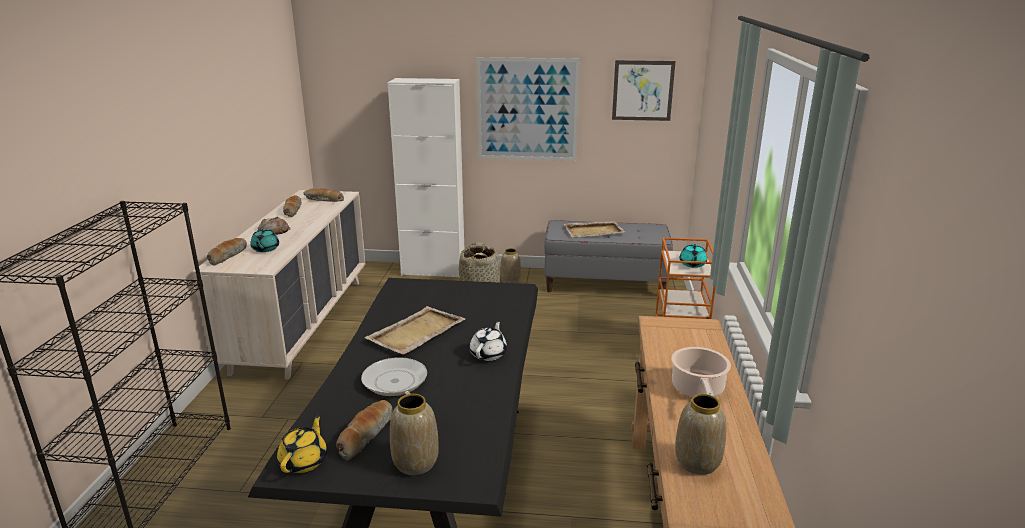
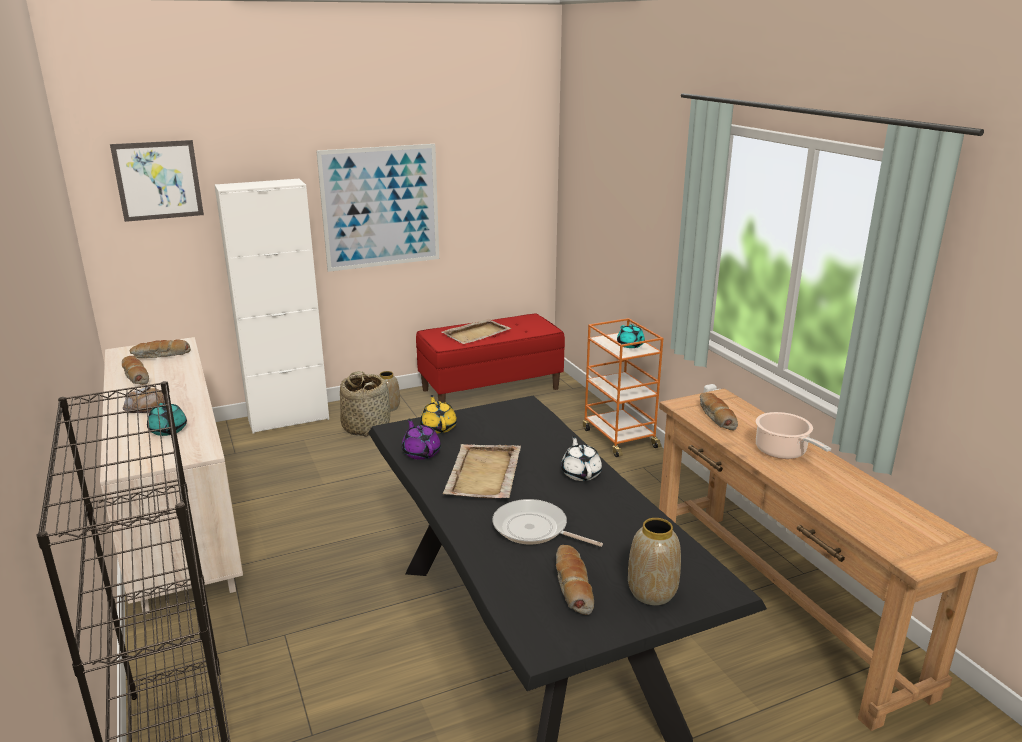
camera: 30 degrees left, 0 degrees up
bread [207,238,247,266] -> bread moved to [700,393,738,431]
yellow teapot [277,414,327,473] -> yellow teapot moved to [420,395,457,433]
grey bench [544,220,673,292] -> red bench [416,314,565,402]
picture [612,60,676,121] -> picture moved to [110,140,204,222]
vase [675,394,726,475] -> none
none -> purple teapot [402,419,441,460]

